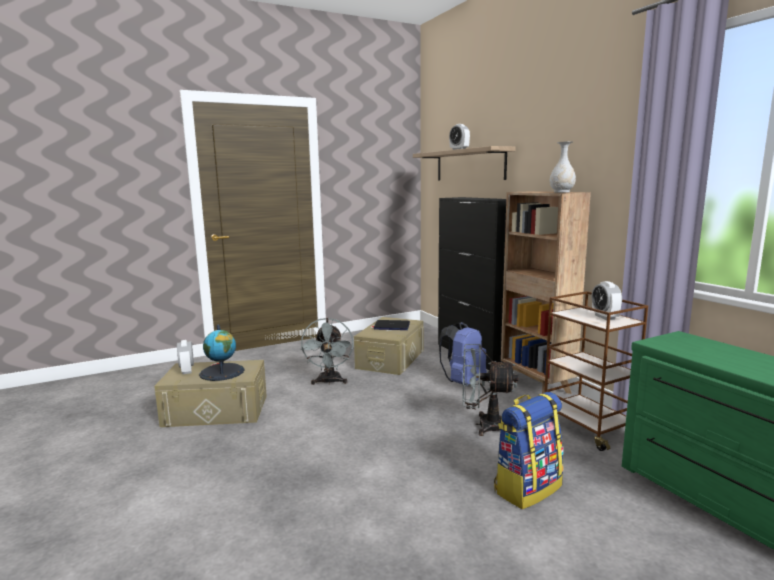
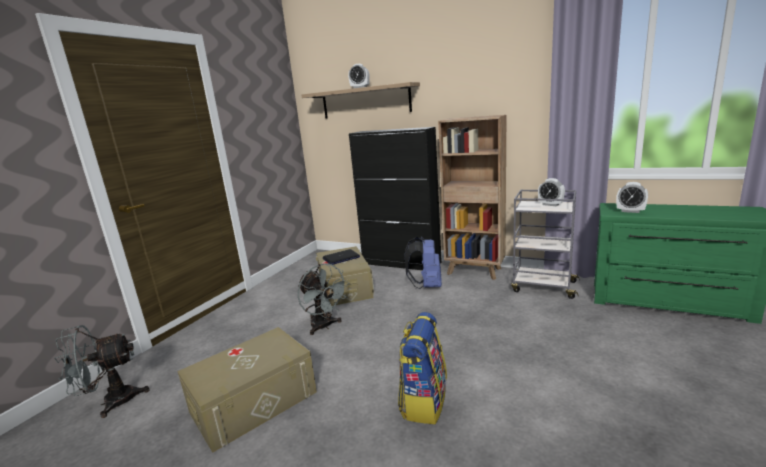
camera: 35 degrees left, 5 degrees up
alarm clock [177,340,194,374] -> alarm clock moved to [616,182,648,213]
globe [199,324,245,381] -> none
grey fan [462,344,518,436] -> grey fan moved to [54,325,150,418]
backpack [494,392,564,509] -> backpack moved to [398,312,447,424]
brown cart [544,291,648,451] -> grey cart [511,190,580,299]
white vase [550,141,576,193] -> none

